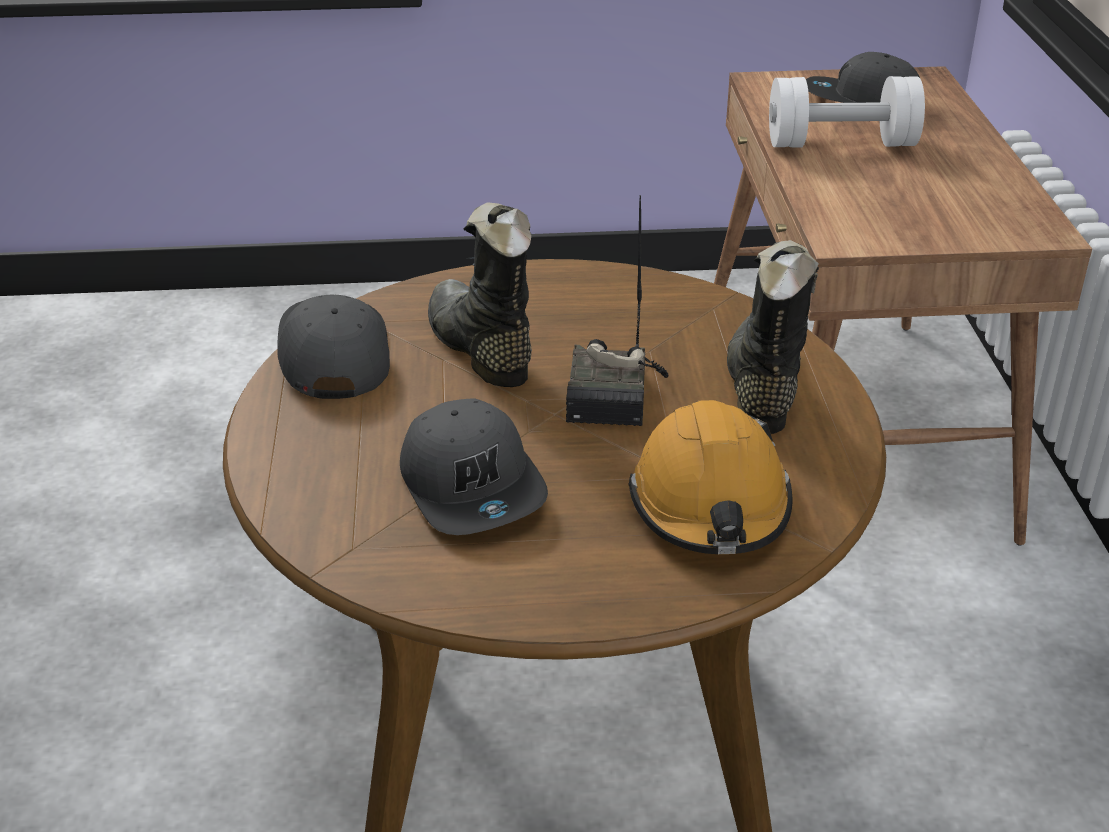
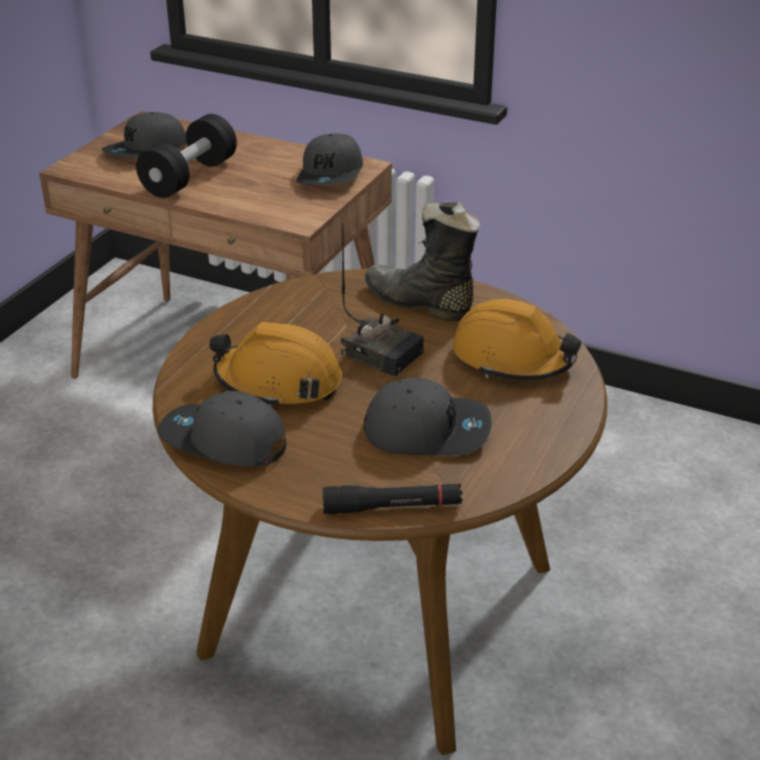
camera: 60 degrees left, 0 degrees up
black boot [428,202,532,387] -> orange hard hat [209,322,342,406]
white dumbbell [769,76,925,148] -> black dumbbell [136,114,237,198]
none -> grey cap [296,133,363,185]
none -> black flashlight [323,484,463,514]

